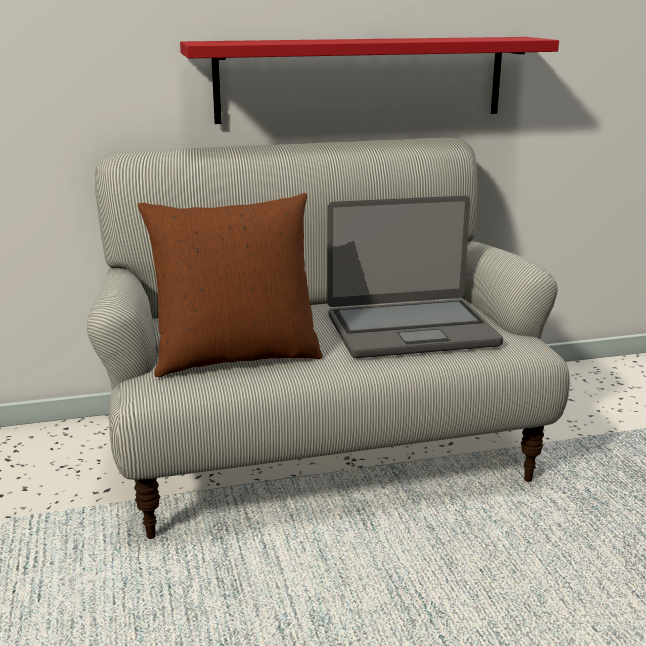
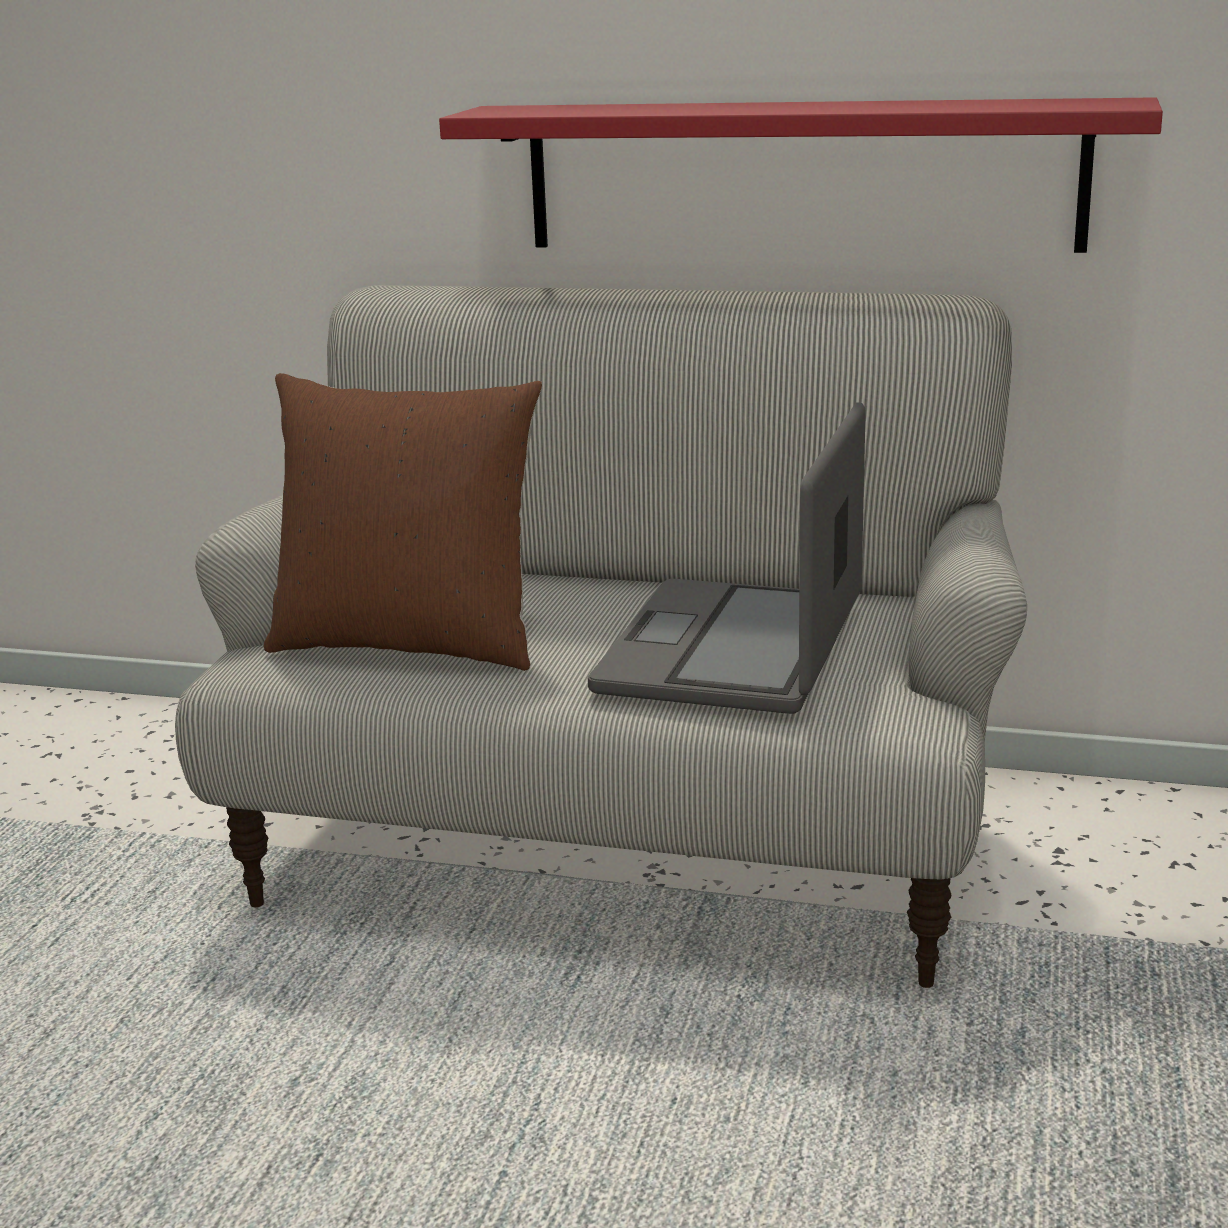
camera: 30 degrees right, 0 degrees up
laptop [327,195,503,358] -> laptop turned 90 degrees clockwise [588,402,866,714]

